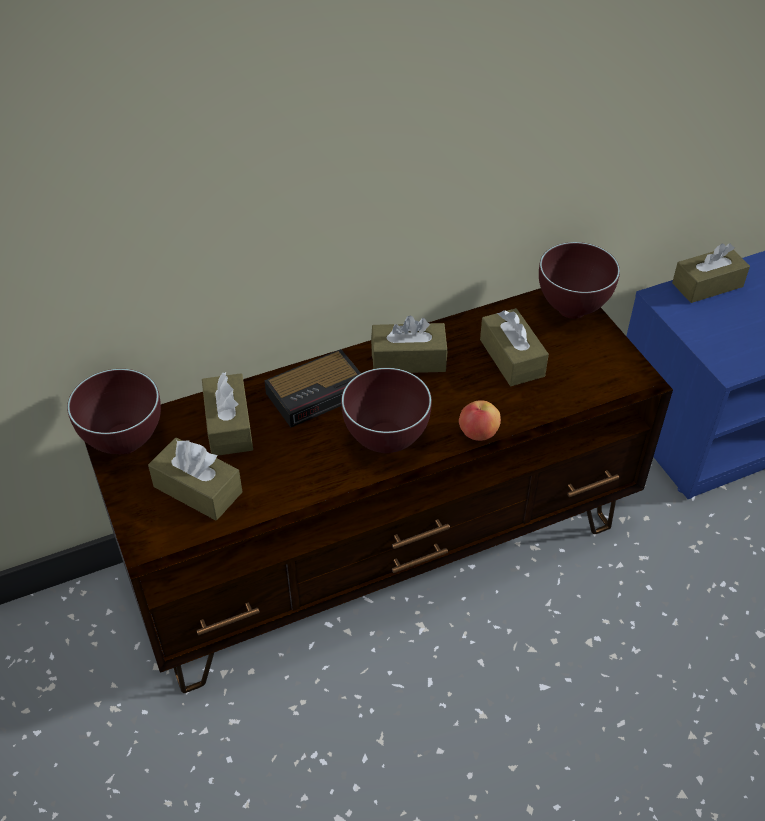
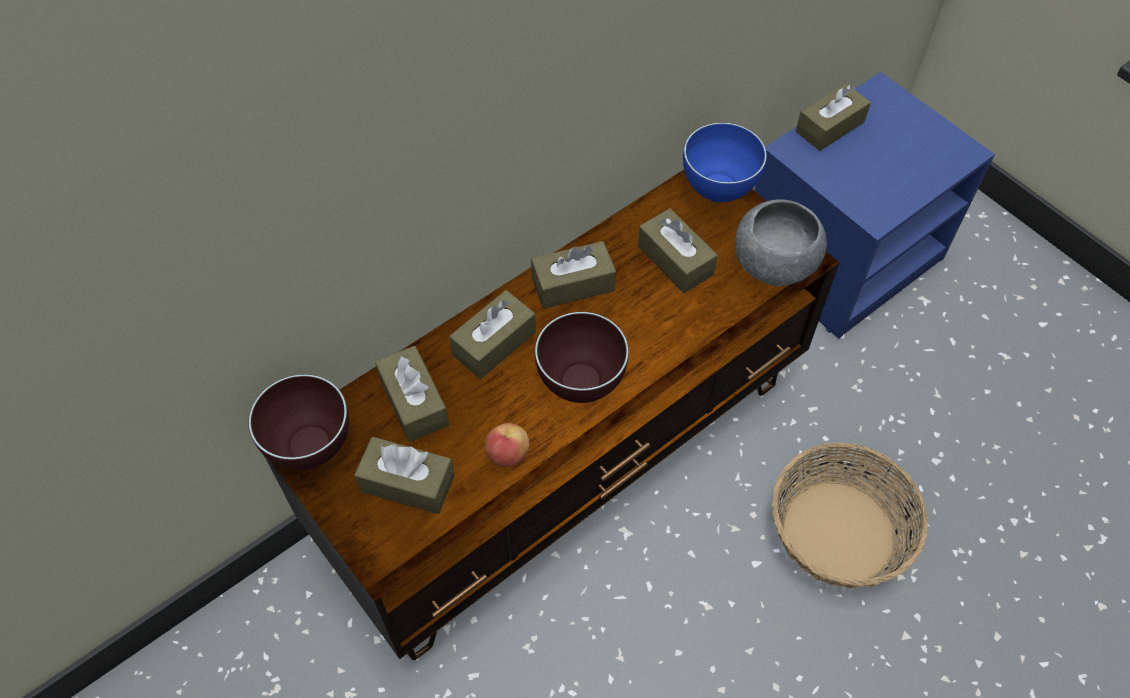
camera: 15 degrees left, 10 degrees up
alarm clock [264,349,361,427] -> brown tissue box [449,290,536,379]
apple [459,400,501,441] -> apple moved to [485,423,529,467]
brown bowl [539,242,620,319] -> blue bowl [683,123,767,203]
none -> grey bowl [735,199,827,286]
none -> basket [772,442,928,588]

